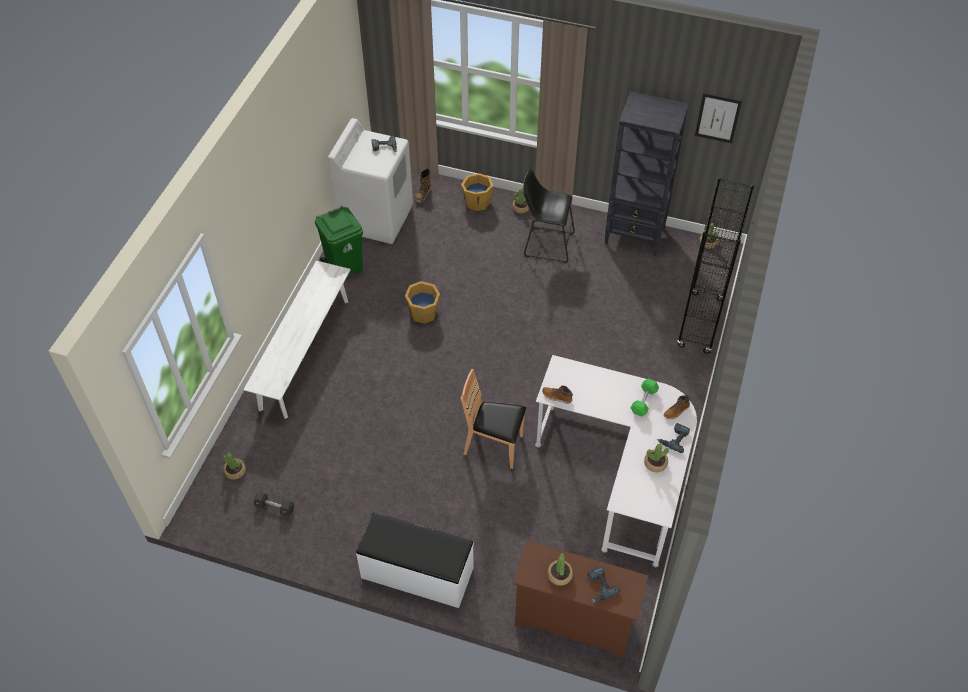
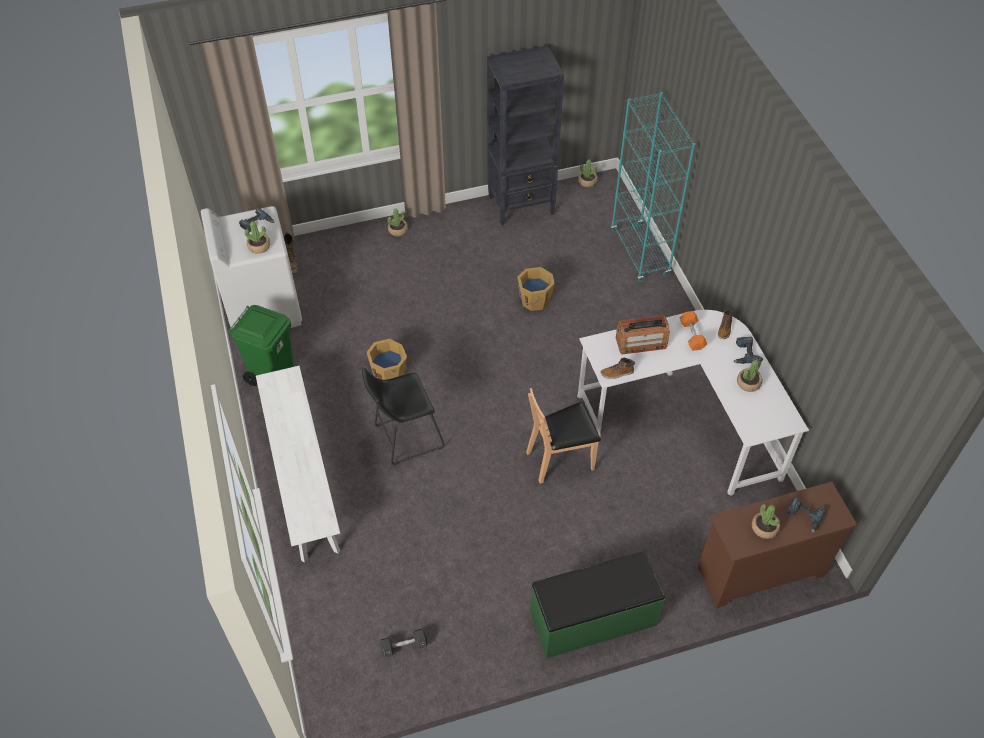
camera: 35 degrees left, 0 degrees up
potted plant [223,453,246,480] -> potted plant moved to [244,221,270,254]
white bench [356,512,474,608] -> green bench [530,551,665,658]
orange bucket [461,173,493,211] -> orange bucket moved to [517,267,555,311]
black stool [523,169,575,263] -> black stool moved to [362,367,444,466]
green dumbbell [630,379,659,416] -> orange dumbbell [680,311,707,351]
black bookcase [677,178,754,354] -> turquoise bookcase [611,92,695,283]
picture [695,93,742,144] -> none
none -> radio [616,315,670,354]

